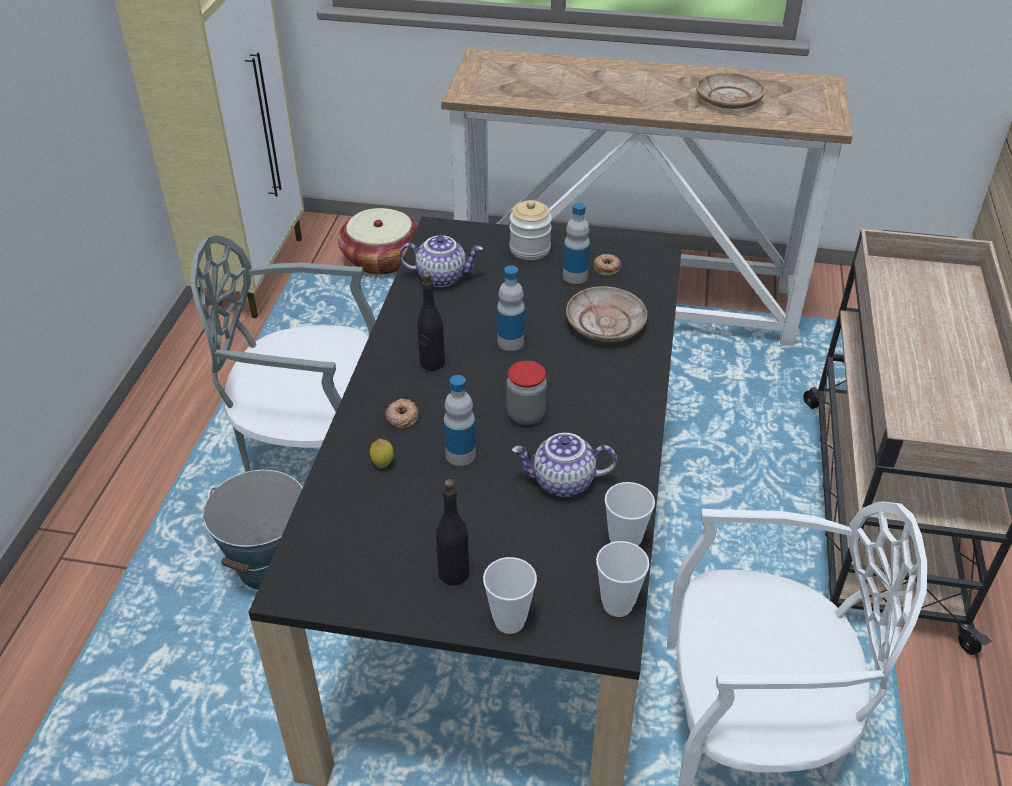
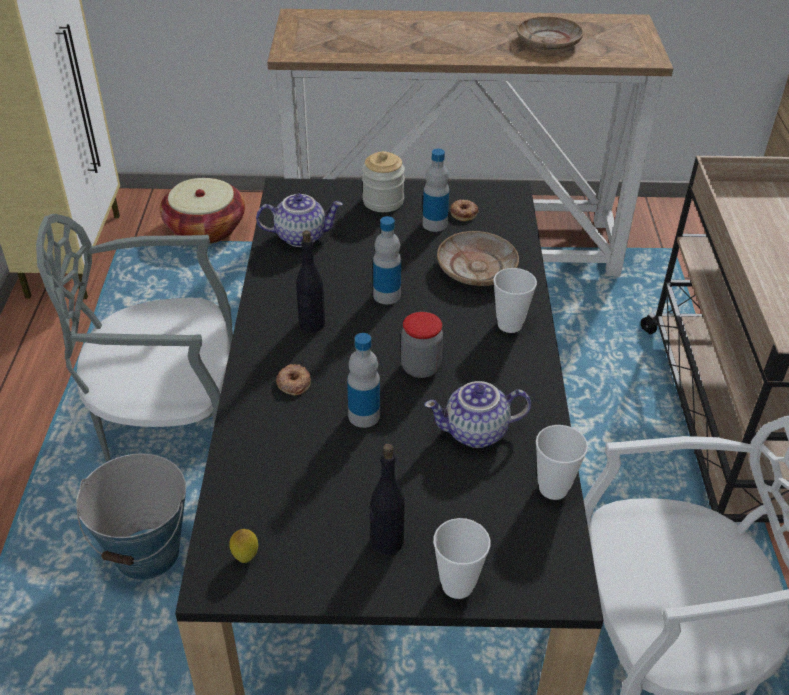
camera: 10 degrees left, 0 degrees up
lemon [370,439,394,468] -> lemon moved to [229,529,258,563]
cup [596,541,650,617] -> cup moved to [494,268,537,333]

